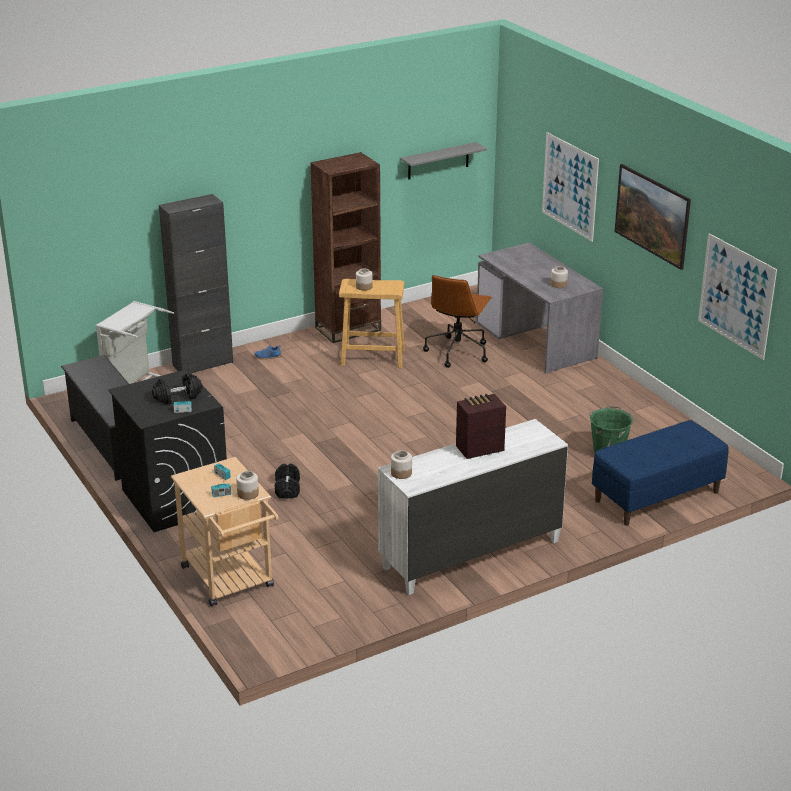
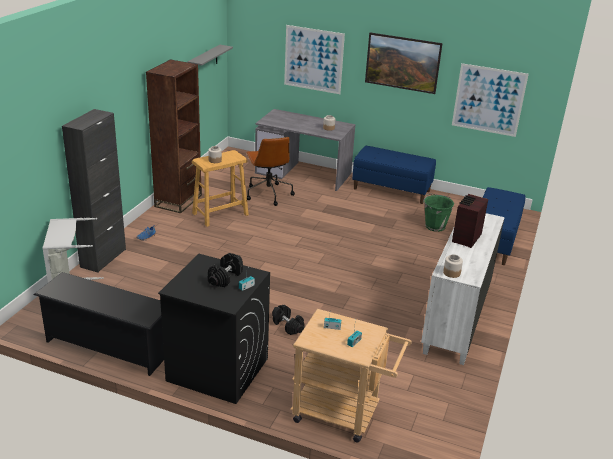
camera: 40 degrees left, 0 degrees up
jar [236,471,259,500] -> none
none -> blue bench [352,146,436,204]

